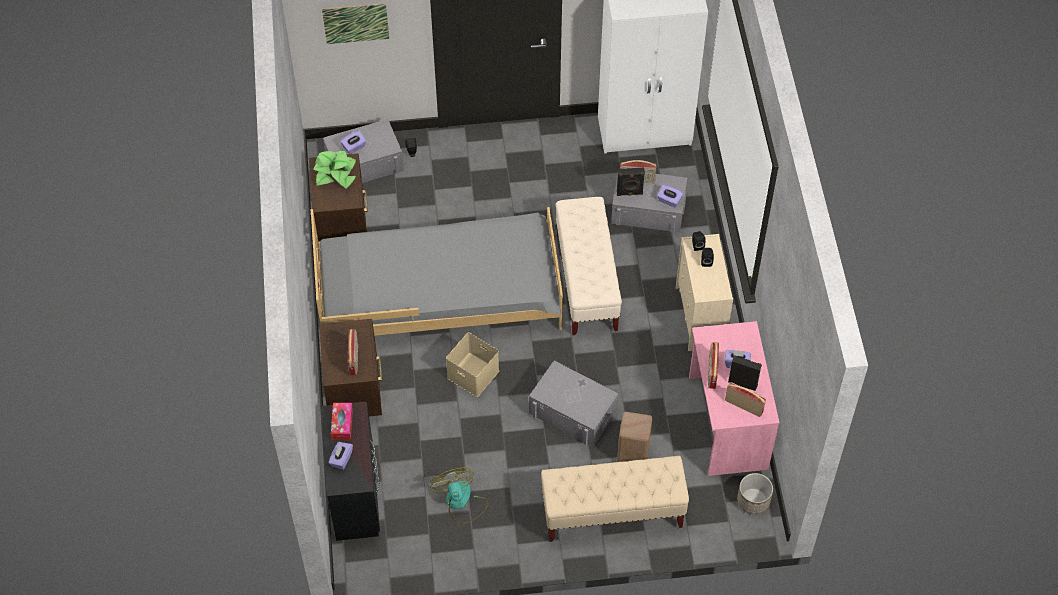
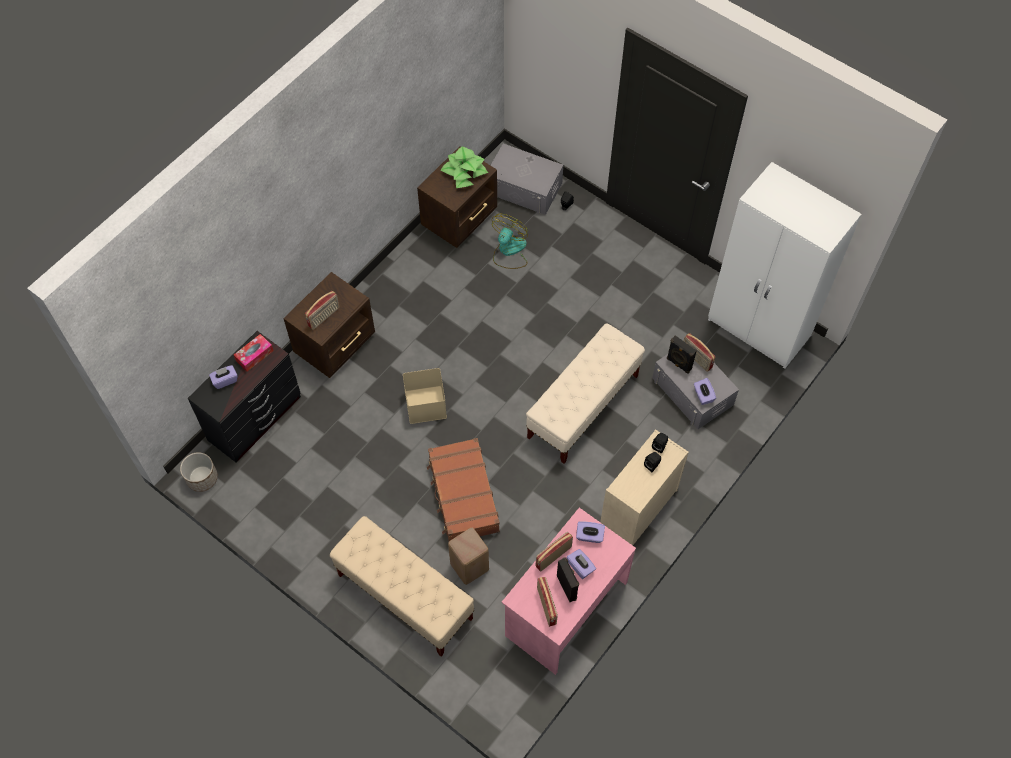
camera: 45 degrees right, 5 degrees up
grey bed [311,207,563,336] -> none
picture [322,3,389,44] -> none
purple tissue box [341,131,367,154] -> purple tissue box moved to [576,521,605,543]
fan [431,468,489,524] -> fan moved to [492,214,528,269]
grey storage box [529,361,619,447] -> brown suitcase [427,438,500,541]
planter [737,473,773,514] -> planter moved to [180,452,218,492]

